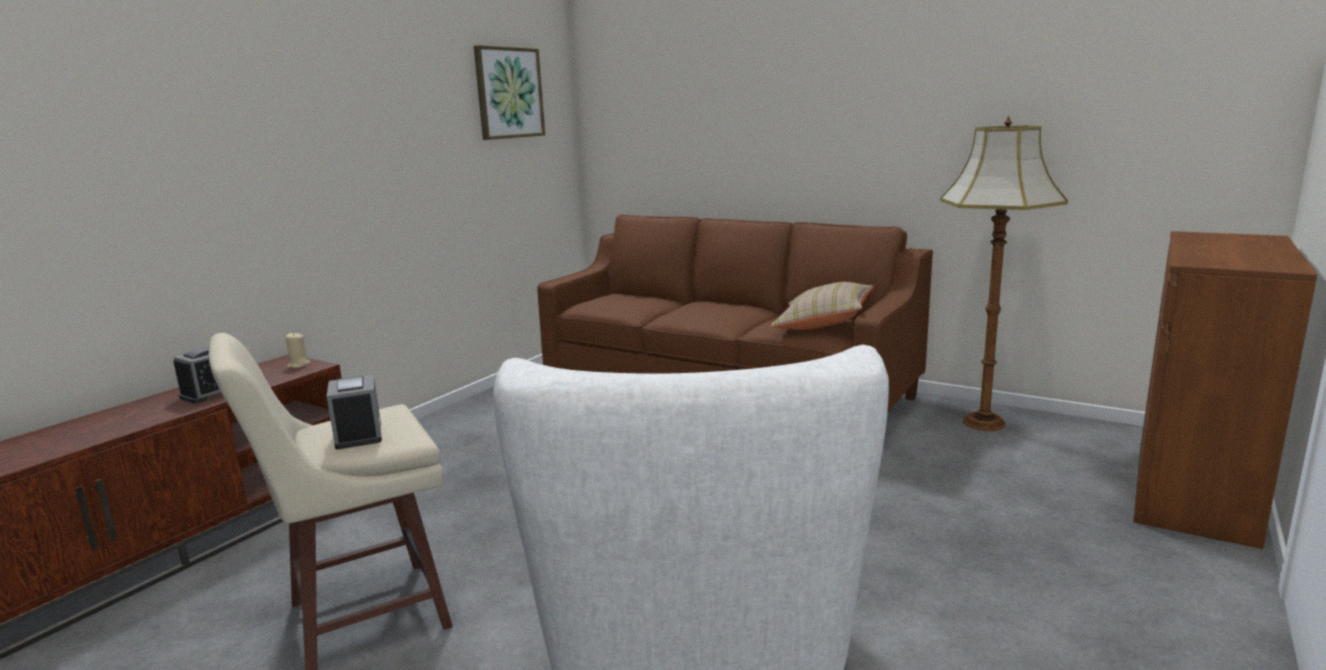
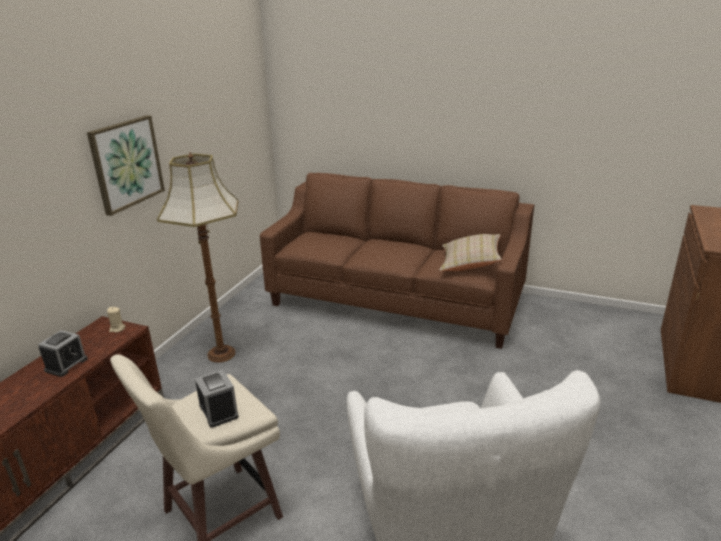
camera: 10 degrees left, 10 degrees up
picture [474,45,545,140] -> picture moved to [87,115,165,216]
floor lamp [940,116,1068,431] -> floor lamp moved to [157,152,238,363]

